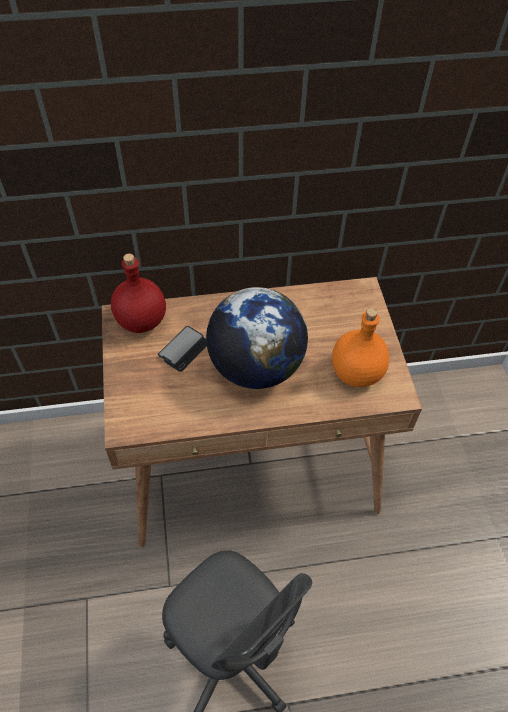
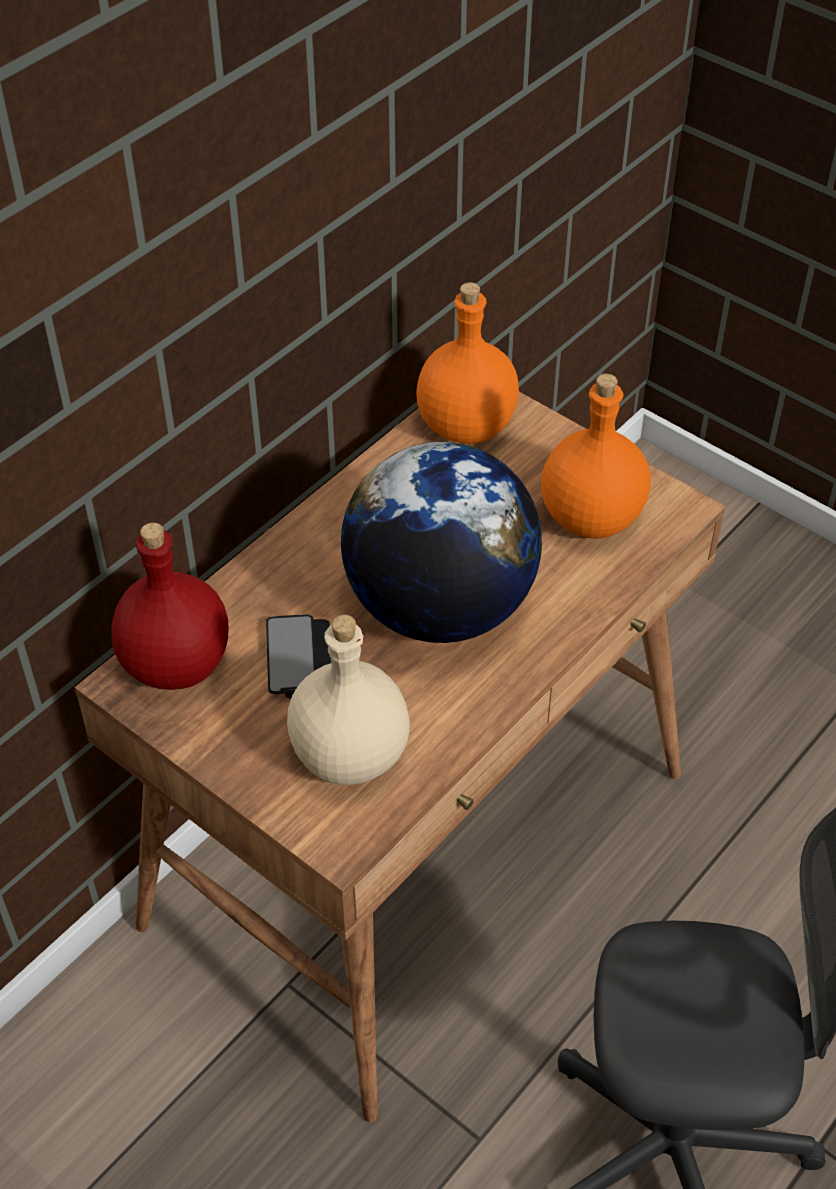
camera: 40 degrees left, 5 degrees down
none -> beige bottle [287,615,410,785]
none -> orange bottle [416,282,519,444]

